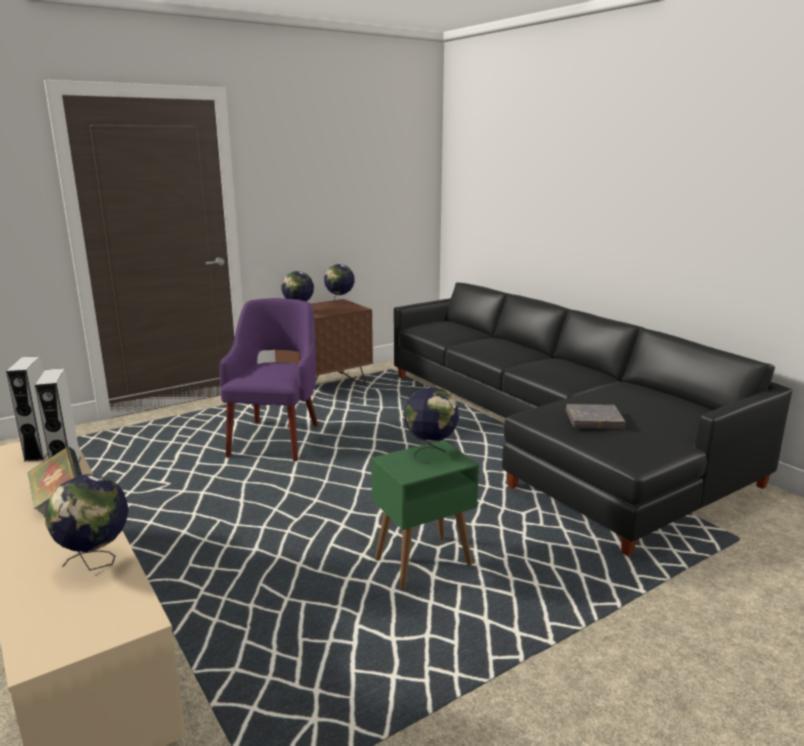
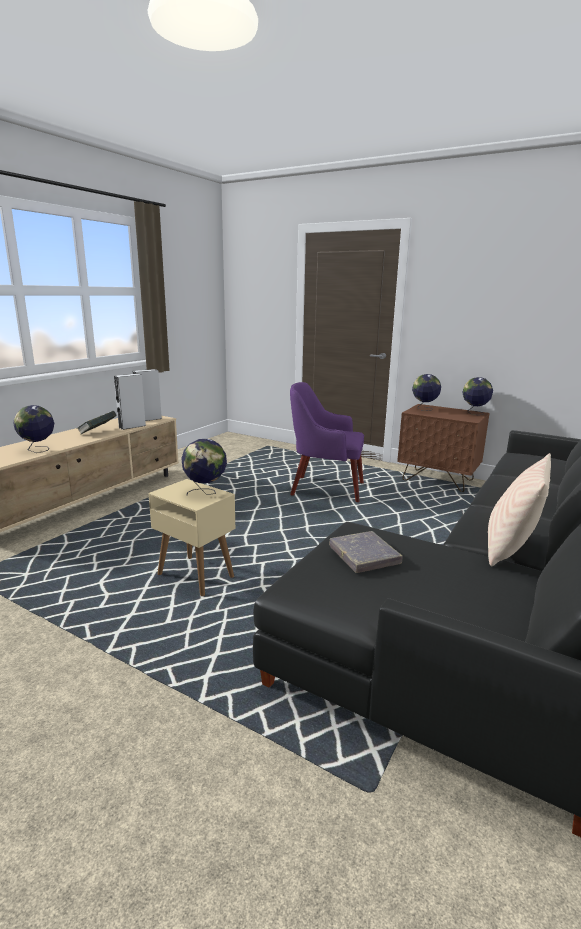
camera: 65 degrees right, 0 degrees up
purple armchair [220,298,318,461] -> purple armchair turned 150 degrees counterclockwise [290,382,364,502]
green side table [371,440,479,589] -> beige side table [148,479,235,596]
none -> beige pillow [488,453,551,566]

